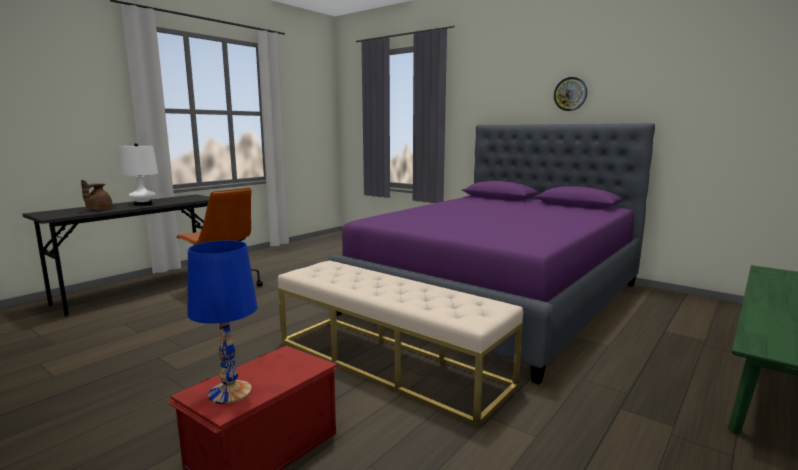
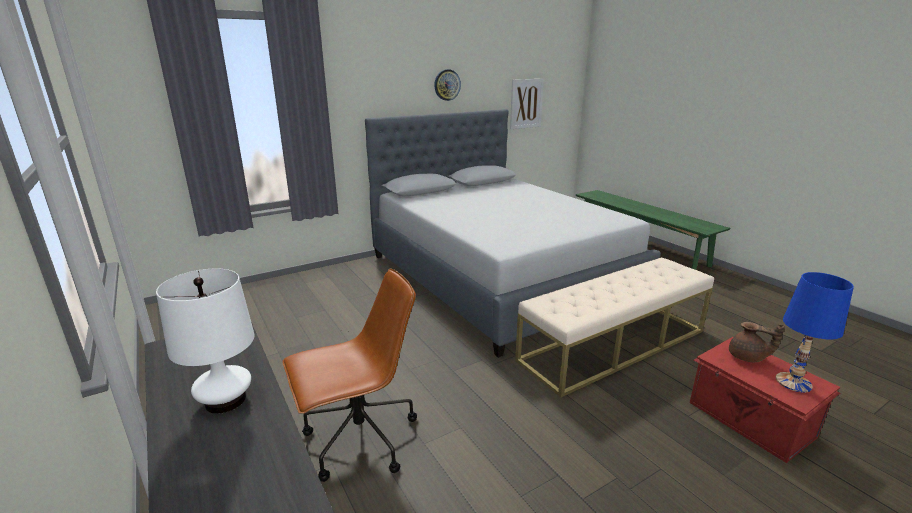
camera: 70 degrees left, 10 degrees up
brown teapot [81,180,112,210] -> brown teapot moved to [729,322,785,362]
purple bed [328,123,655,384] -> grey bed [365,109,661,358]
none -> picture [510,79,544,129]

